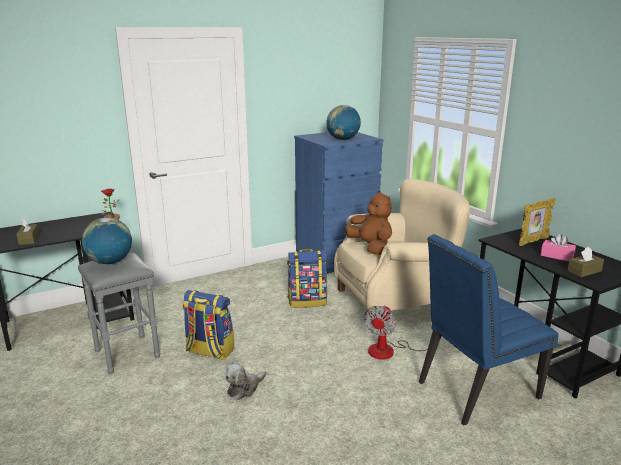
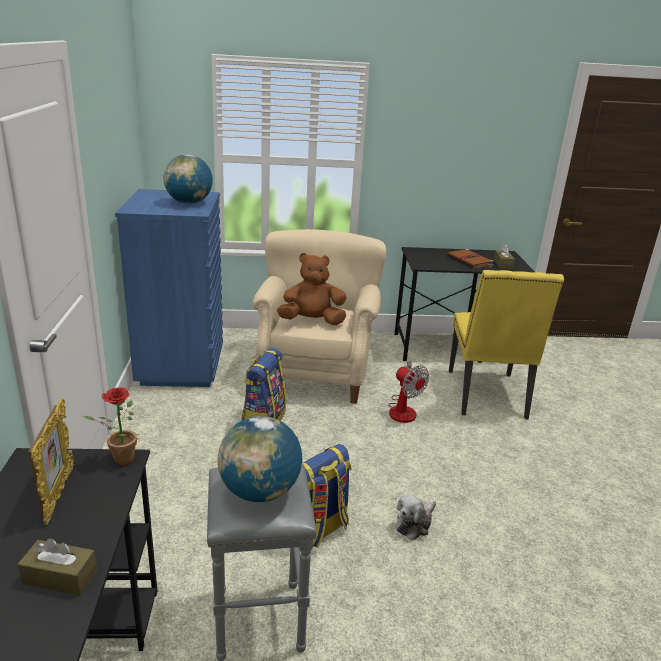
camera: 65 degrees left, 5 degrees up
plush toy [225,364,266,400] -> plush toy turned 60 degrees clockwise [396,495,436,540]
blue chair [419,234,558,425] -> yellow chair [449,270,564,419]
picture frame [519,198,556,246] -> picture frame moved to [29,398,74,525]
pink tissue box [541,234,576,261] -> brown book [447,249,494,268]

